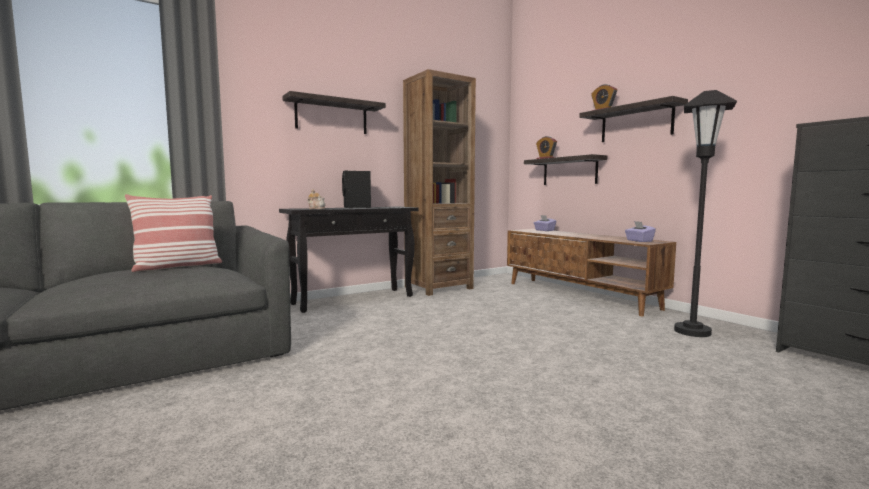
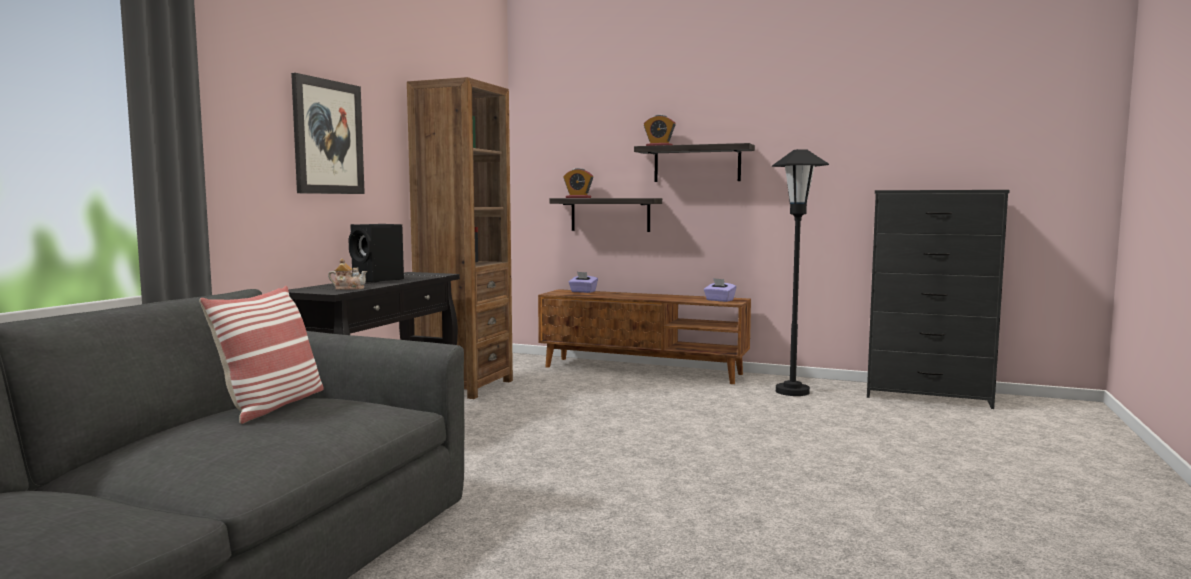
camera: 35 degrees left, 0 degrees up
shelf [282,91,386,134] -> picture [291,73,365,194]

